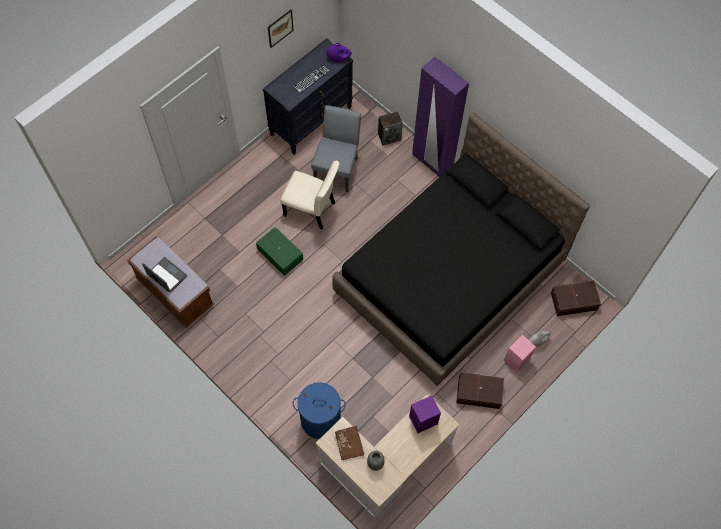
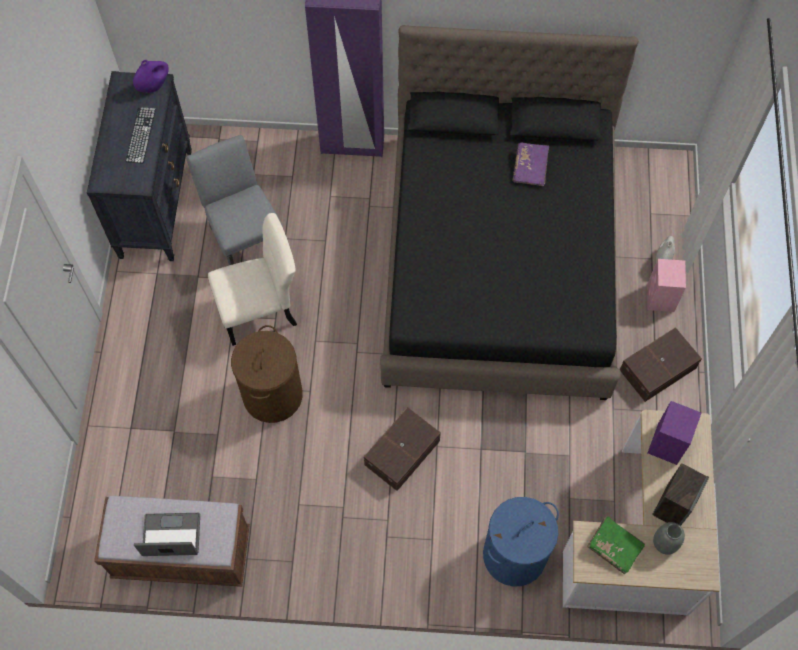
camera: 40 degrees left, 0 degrees up
green storage box [256,227,303,276] -> brown laundry basket [231,325,303,423]
picture [268,10,294,48] -> none
brown book [335,425,364,460] -> green book [588,516,645,574]
speaker [378,111,403,146] -> speaker moved to [652,463,709,526]
brown storage box [551,280,601,316] -> brown storage box moved to [364,407,441,491]
none -> purple book [513,143,549,186]

